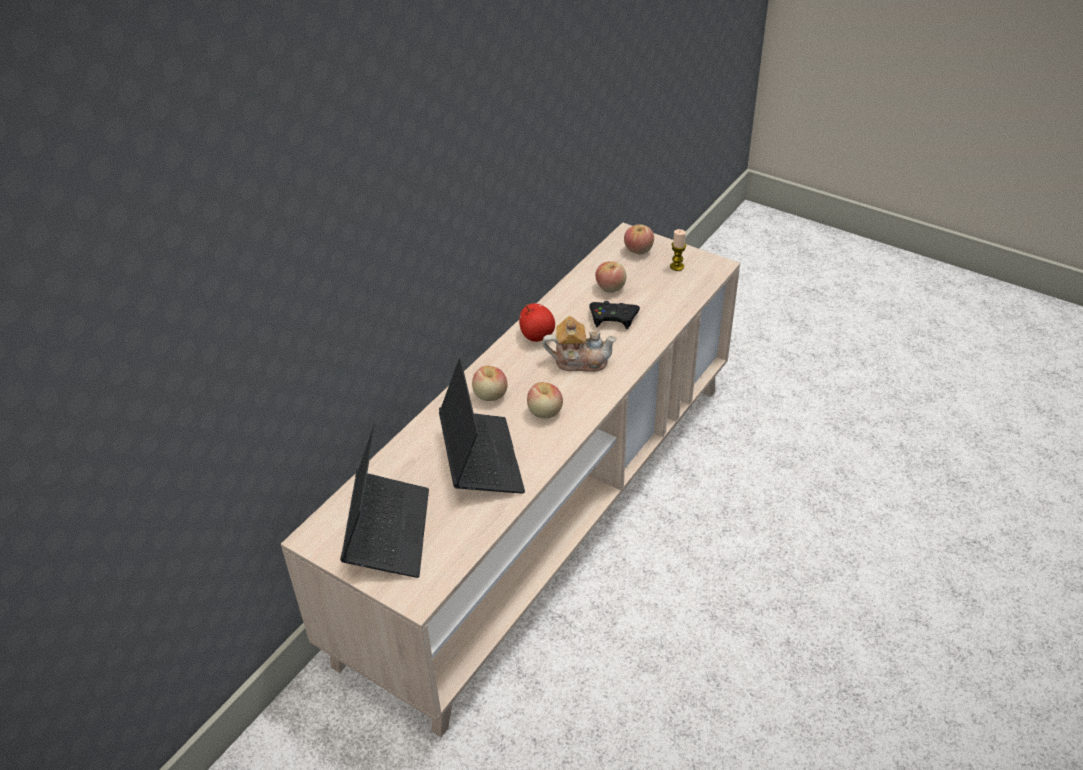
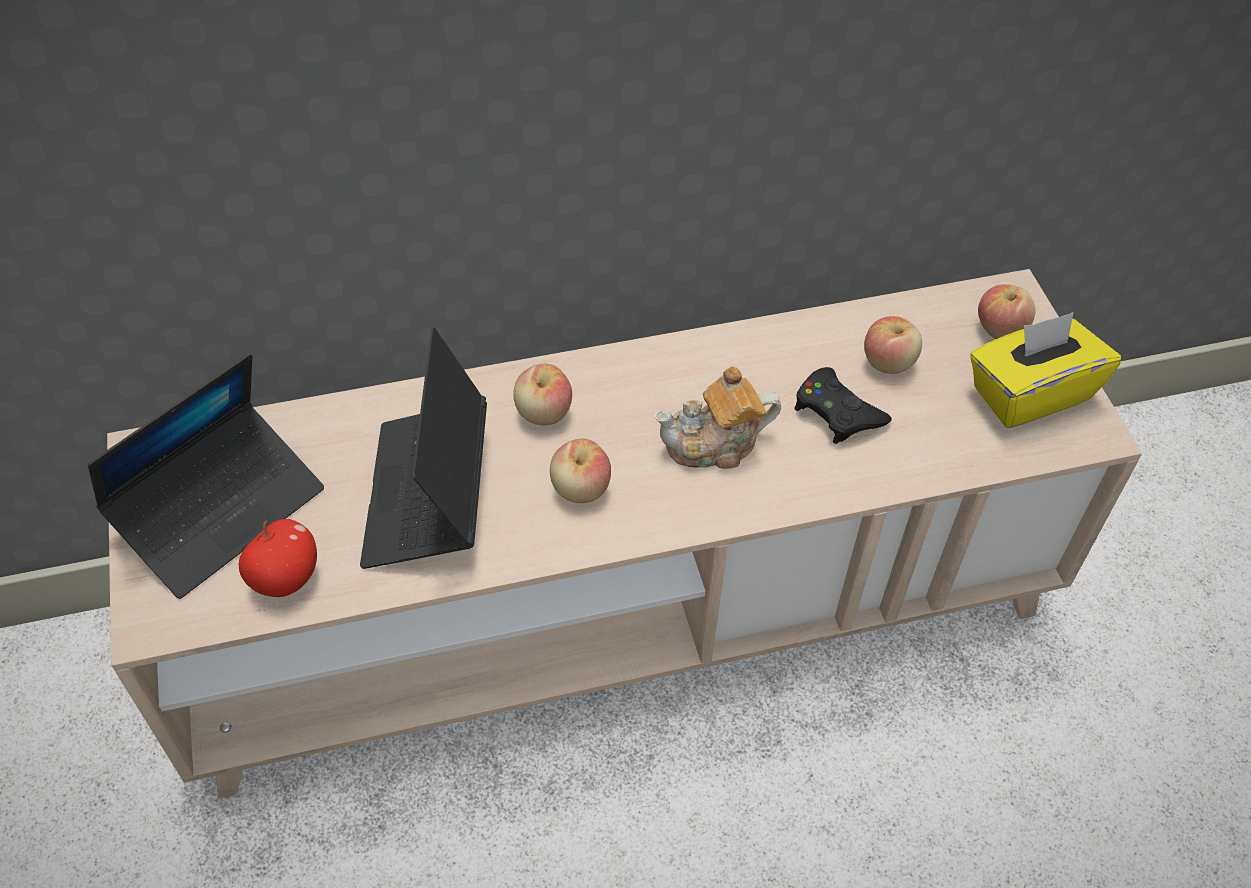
camera: 40 degrees right, 10 degrees up
laptop [439,358,525,494] -> laptop turned 150 degrees clockwise [360,327,487,569]
apple [519,303,555,342] -> apple moved to [239,519,317,597]
teapot [542,316,617,372] -> teapot turned 120 degrees clockwise [654,366,781,469]
candle [670,229,686,271] -> yellow tissue box [970,312,1121,428]

